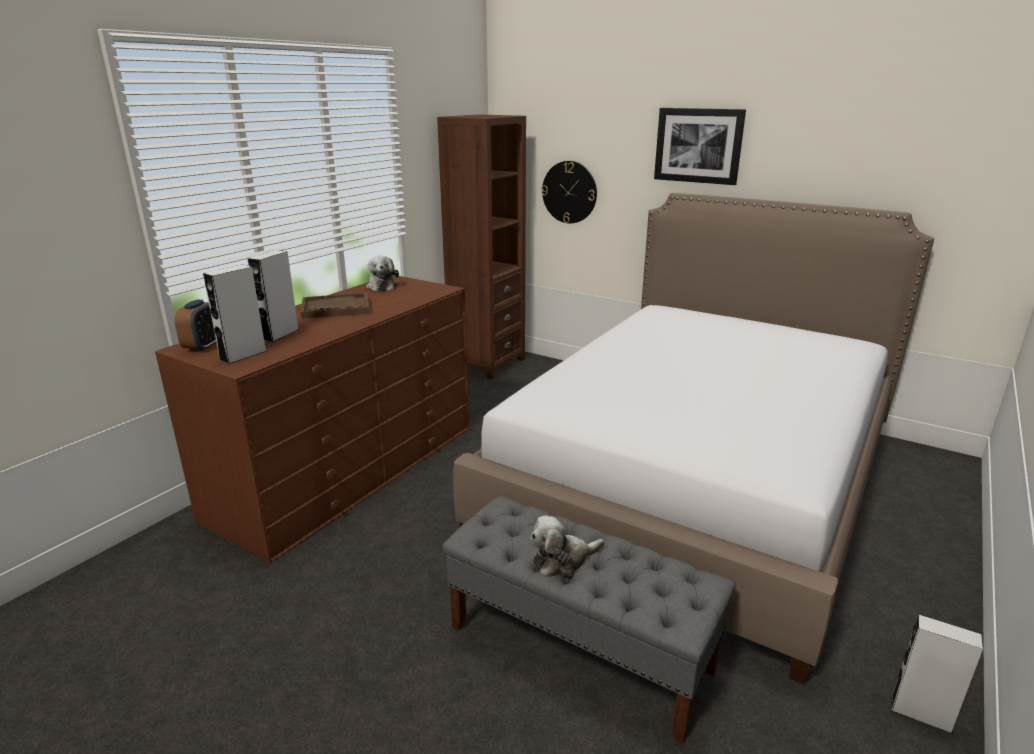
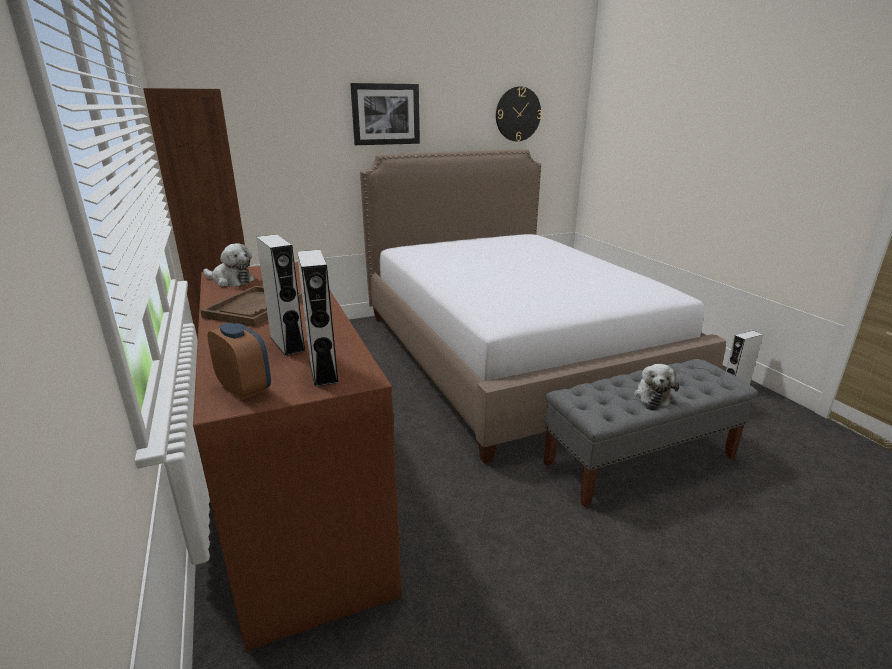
camera: 55 degrees left, 0 degrees up
wall clock [542,161,597,224] -> wall clock moved to [496,86,542,141]

